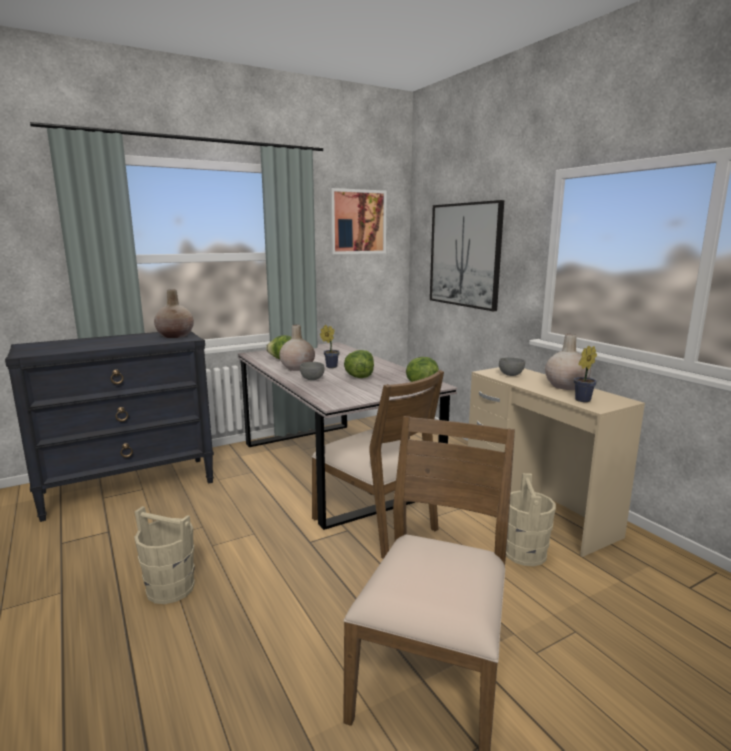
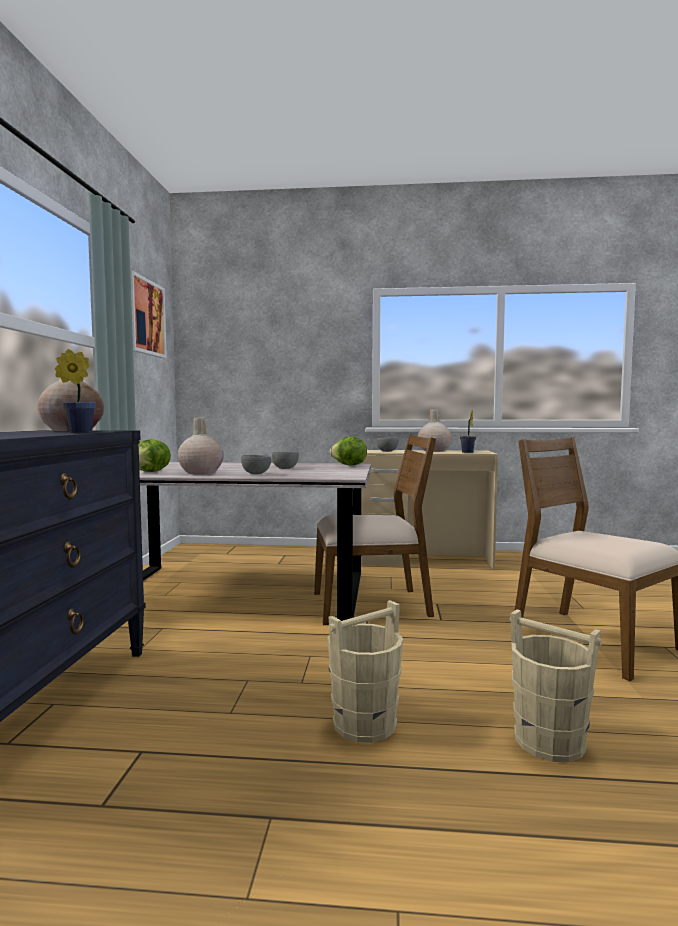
camera: 55 degrees left, 10 degrees down
potted plant [320,325,340,368] -> potted plant moved to [55,349,96,433]
lettuce [344,350,374,378] -> grey bowl [272,452,299,469]
picture [430,200,504,311] -> none
beige bucket [506,473,556,566] -> beige bucket moved to [510,609,602,762]

